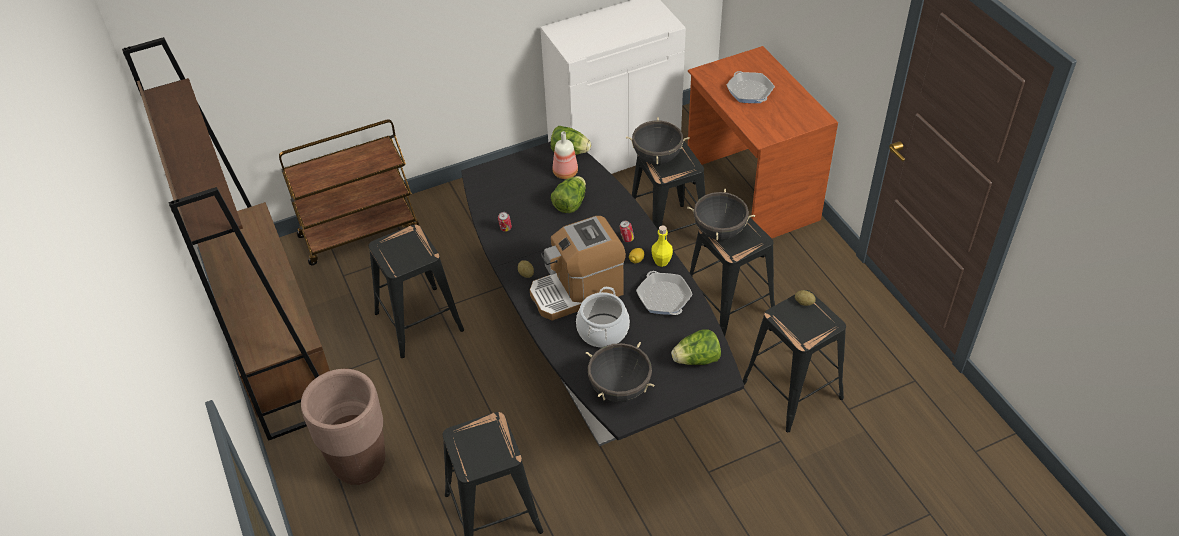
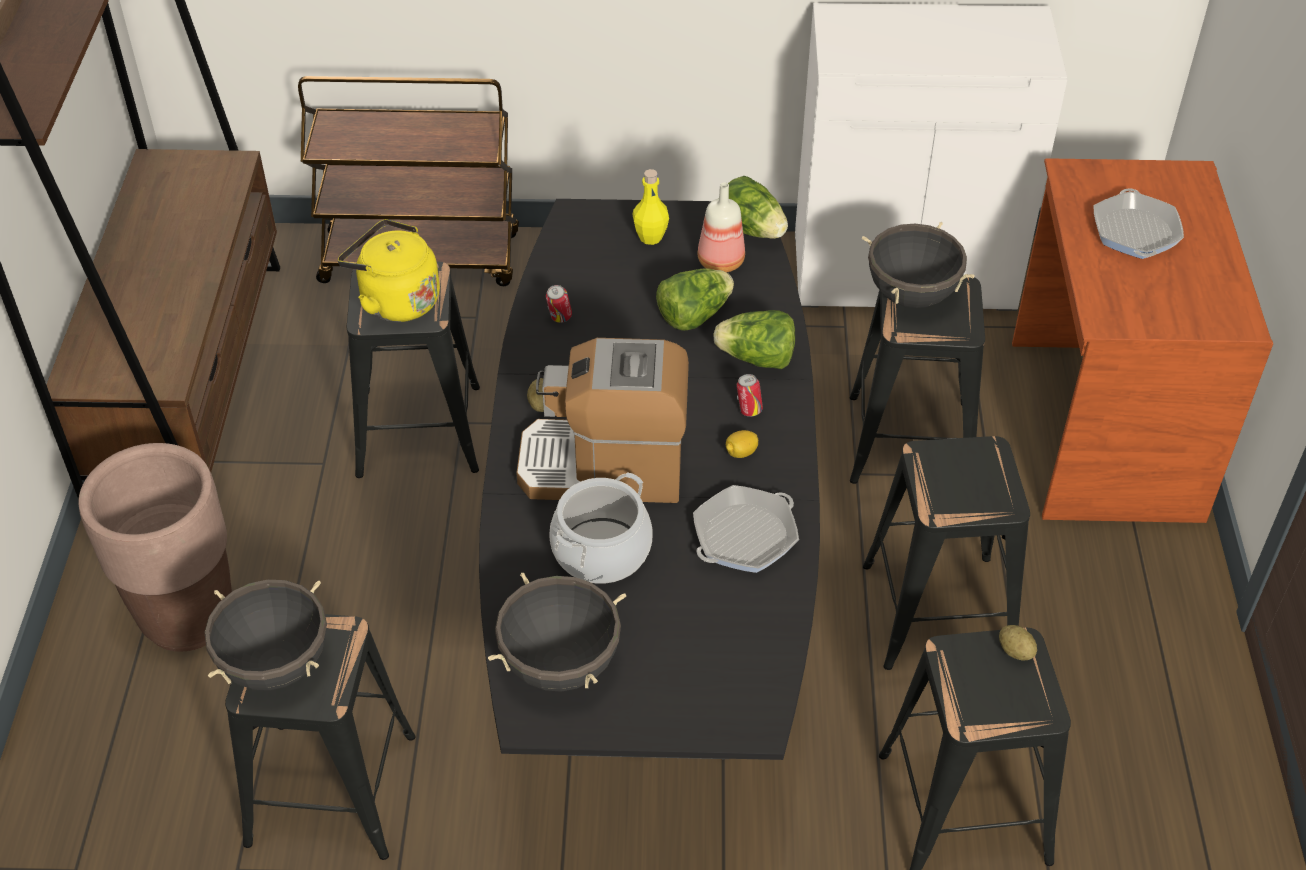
camera: 25 degrees right, 0 degrees up
frying pan [636,271,693,315] -> frying pan turned 135 degrees counterclockwise [693,485,799,573]
yellow bottle [652,225,673,267] -> yellow bottle moved to [632,169,669,245]
lettuce [671,330,721,365] -> lettuce moved to [713,310,795,369]
black cooking pot [687,188,755,240] -> black cooking pot moved to [205,580,327,690]
none -> yellow kettle [338,219,440,322]

